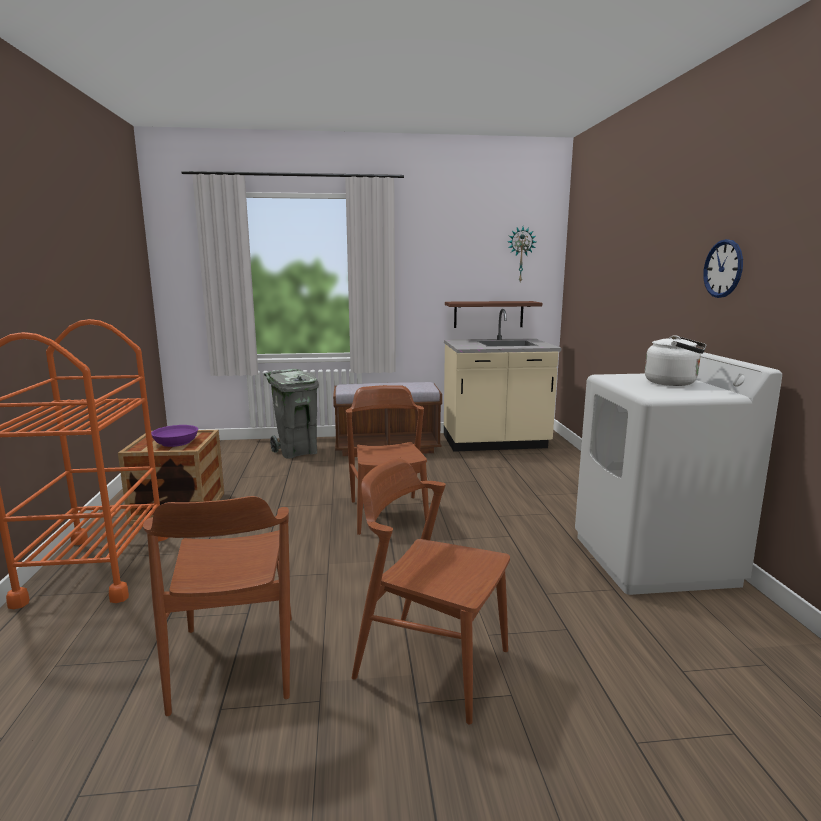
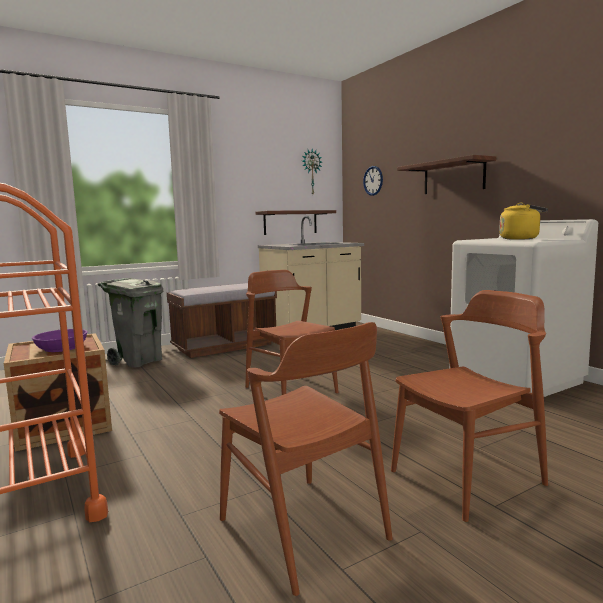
camera: 25 degrees left, 5 degrees down
brown chair [352,458,510,725] -> brown chair turned 150 degrees clockwise [391,290,548,522]
white kettle [645,335,706,386] -> yellow kettle [499,203,548,240]
wall clock [703,239,743,298] -> wall clock moved to [363,166,383,196]
none -> shelf [397,155,496,194]

